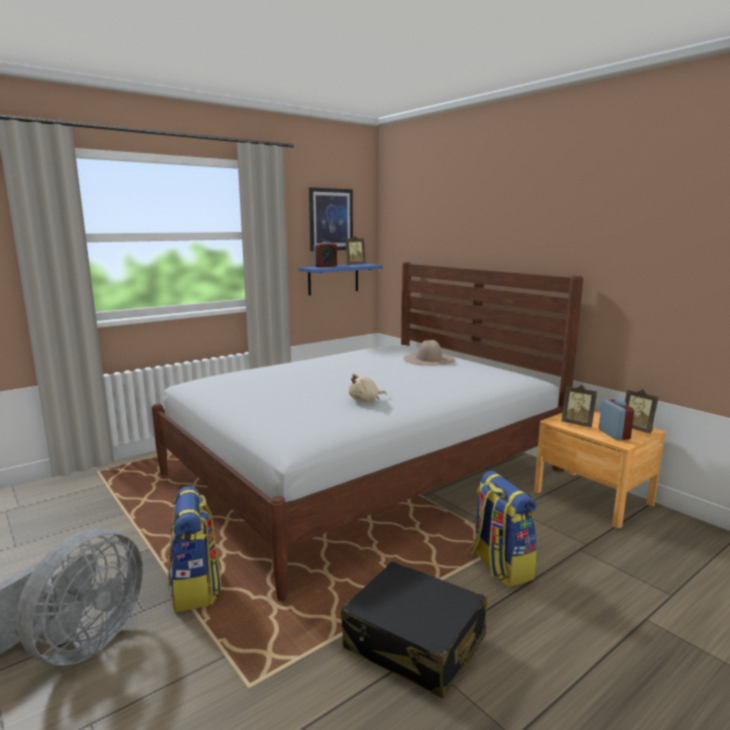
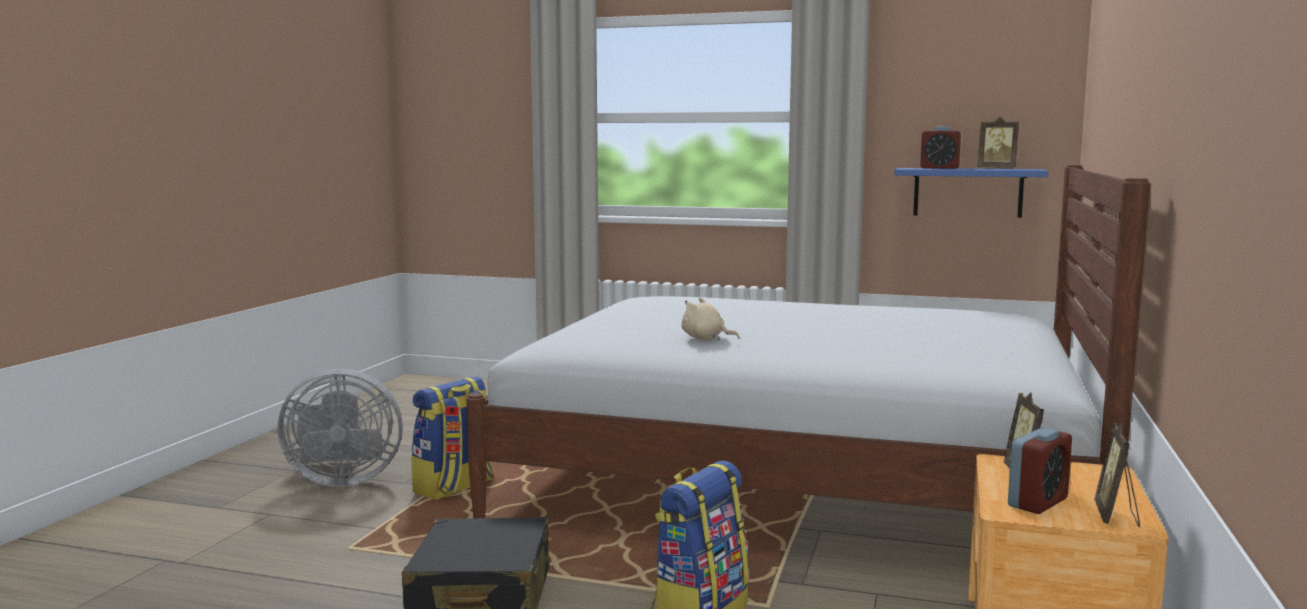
camera: 55 degrees right, 5 degrees down
picture [309,187,353,251] -> none
beige hat [403,340,455,366] -> none

